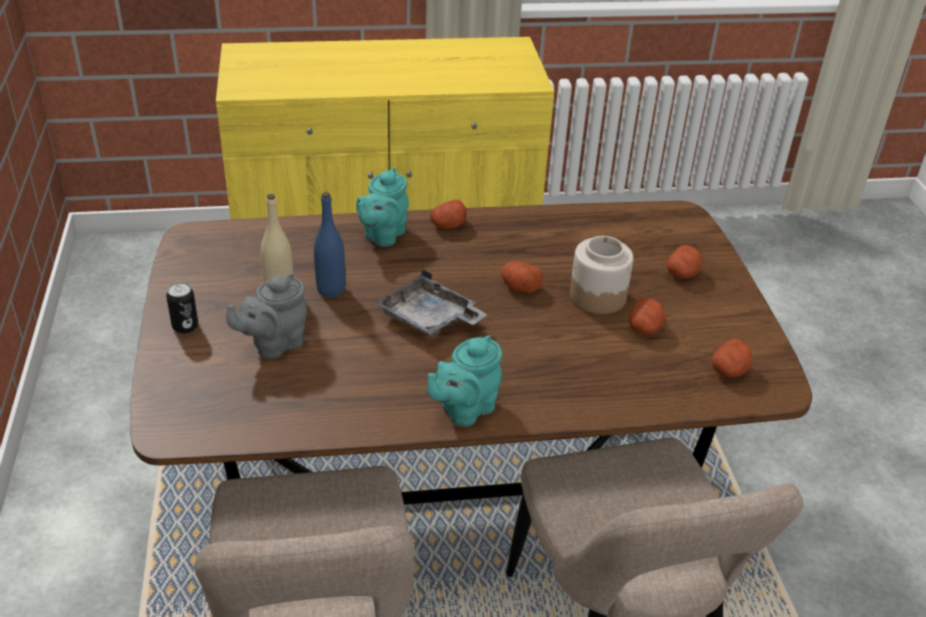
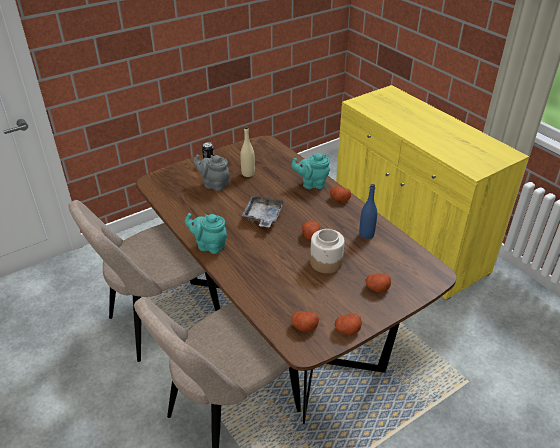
camera: 65 degrees right, 0 degrees up
blue bottle [314,192,345,297] -> blue bottle moved to [359,184,377,239]
potato [629,298,665,335] -> potato moved to [335,314,362,335]

